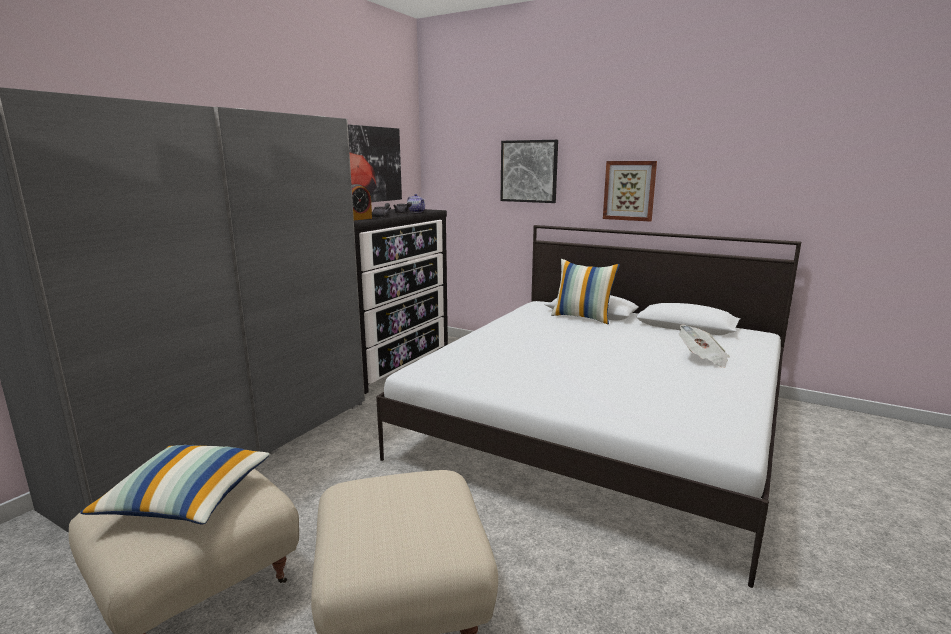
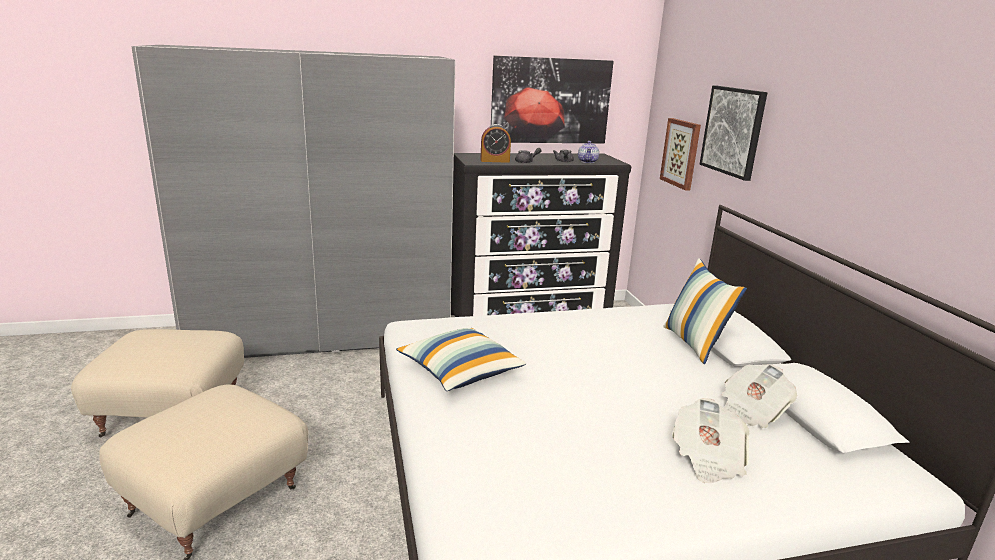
camera: 45 degrees right, 5 degrees up
pillow [80,445,270,524] -> pillow moved to [396,328,526,391]
picture [603,161,657,222] -> picture moved to [660,118,701,191]
none -> newspaper [722,364,797,428]

